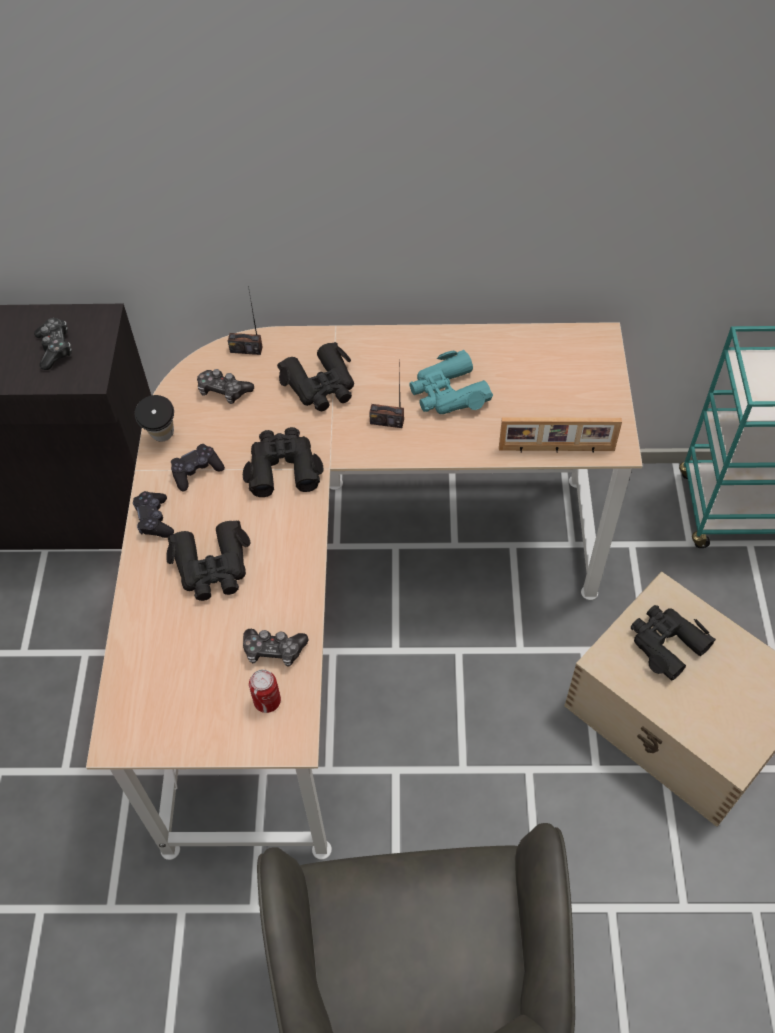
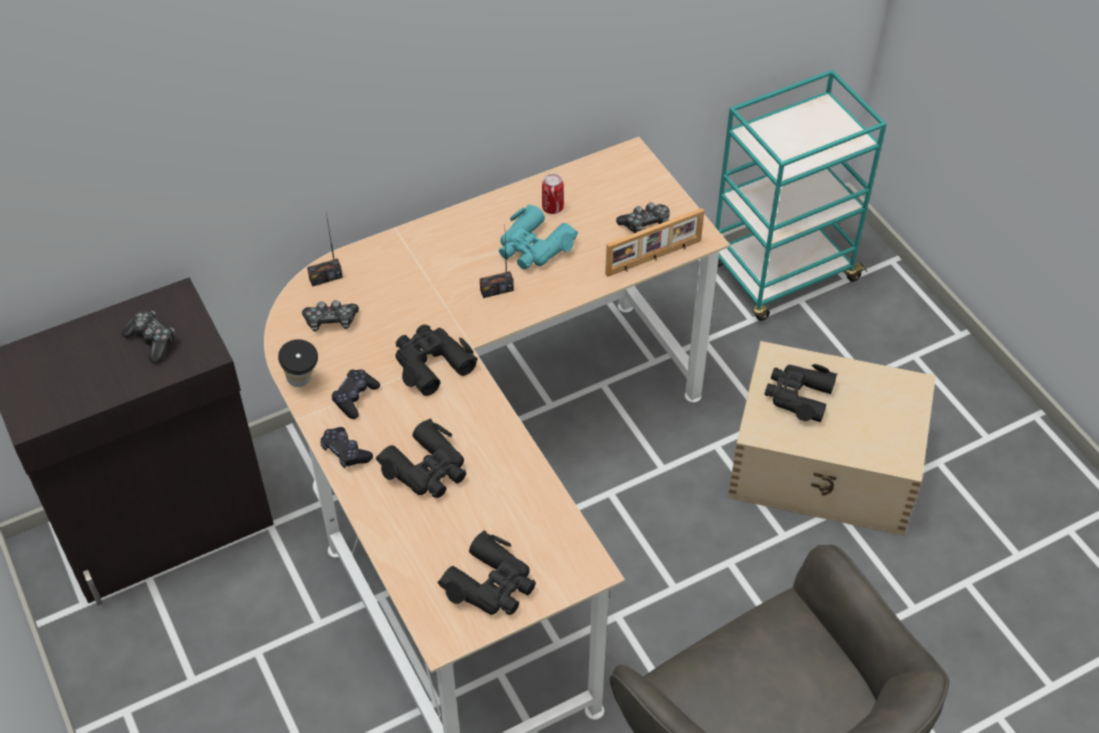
camera: 30 degrees left, 5 degrees down
game controller [243,629,309,667] -> game controller moved to [616,202,670,233]
can [249,669,281,713] -> can moved to [542,174,564,214]
black binoculars [277,342,354,411] -> black binoculars moved to [438,530,536,615]

